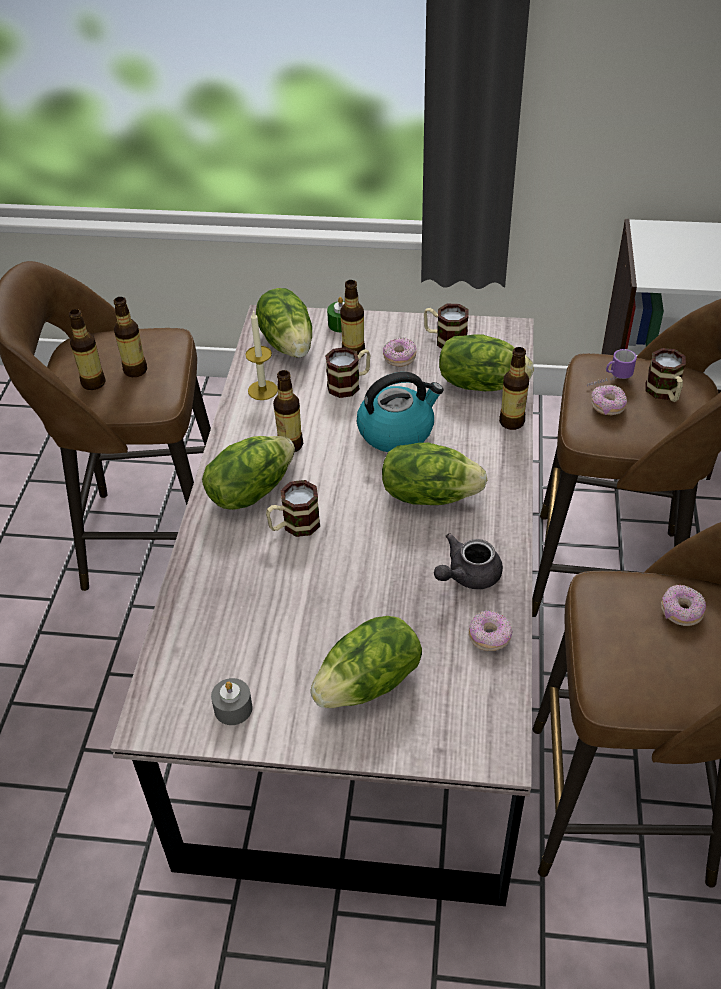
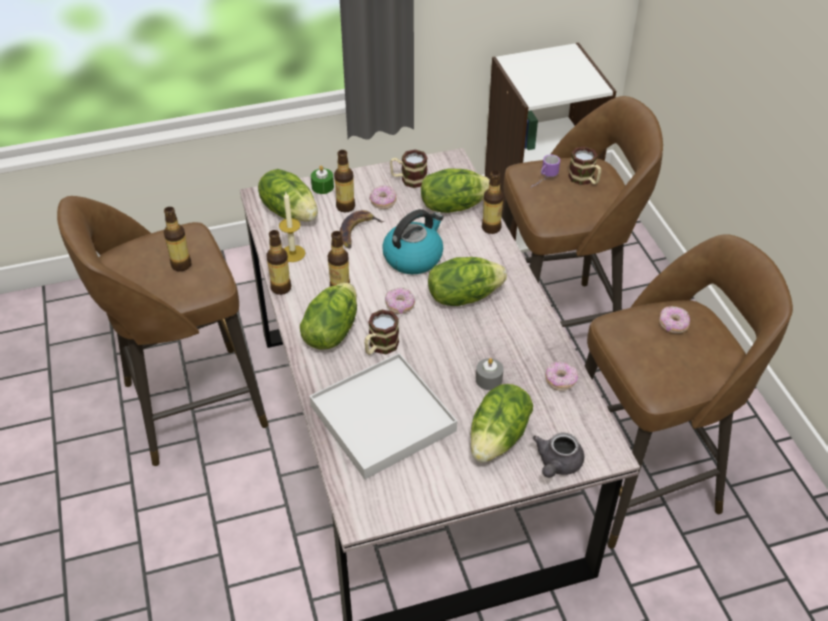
camera: 25 degrees left, 0 degrees up
bottle [69,309,106,390] -> bottle moved to [267,230,292,295]
grey candle [211,678,253,725] -> grey candle moved to [476,358,503,390]
mug [325,347,370,398] -> banana [340,210,384,249]
grey teapot [434,533,503,589] -> grey teapot moved to [533,433,584,478]
donut [591,385,627,415] -> donut moved to [385,287,415,314]
none -> white tray [310,353,457,479]

